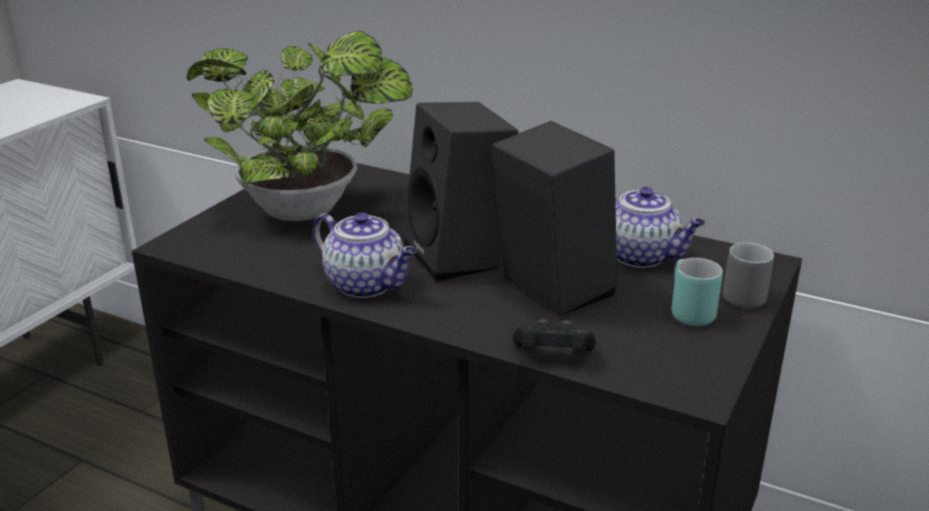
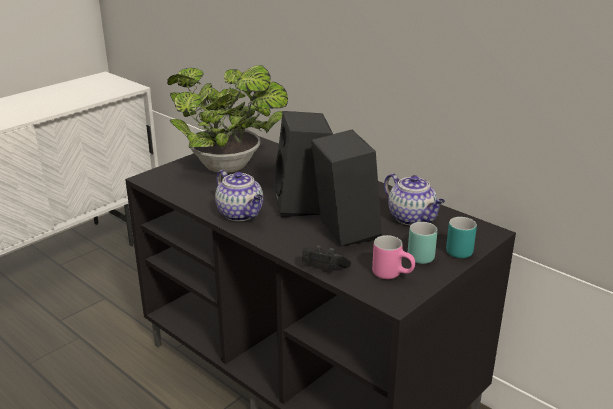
camera: 15 degrees right, 0 degrees up
grey mug [723,243,774,309] -> turquoise mug [446,217,477,258]
none -> pink mug [372,235,415,279]

